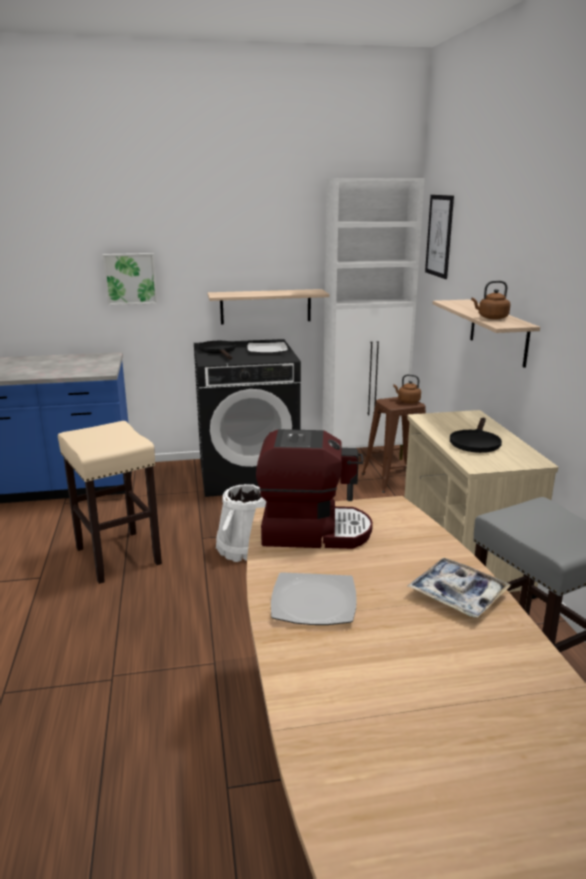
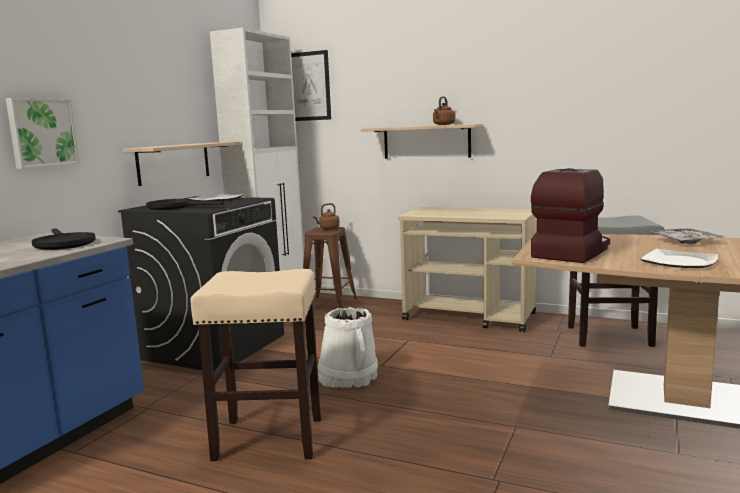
camera: 55 degrees left, 10 degrees down
black frying pan [450,417,502,453] -> black frying pan moved to [32,228,96,250]

